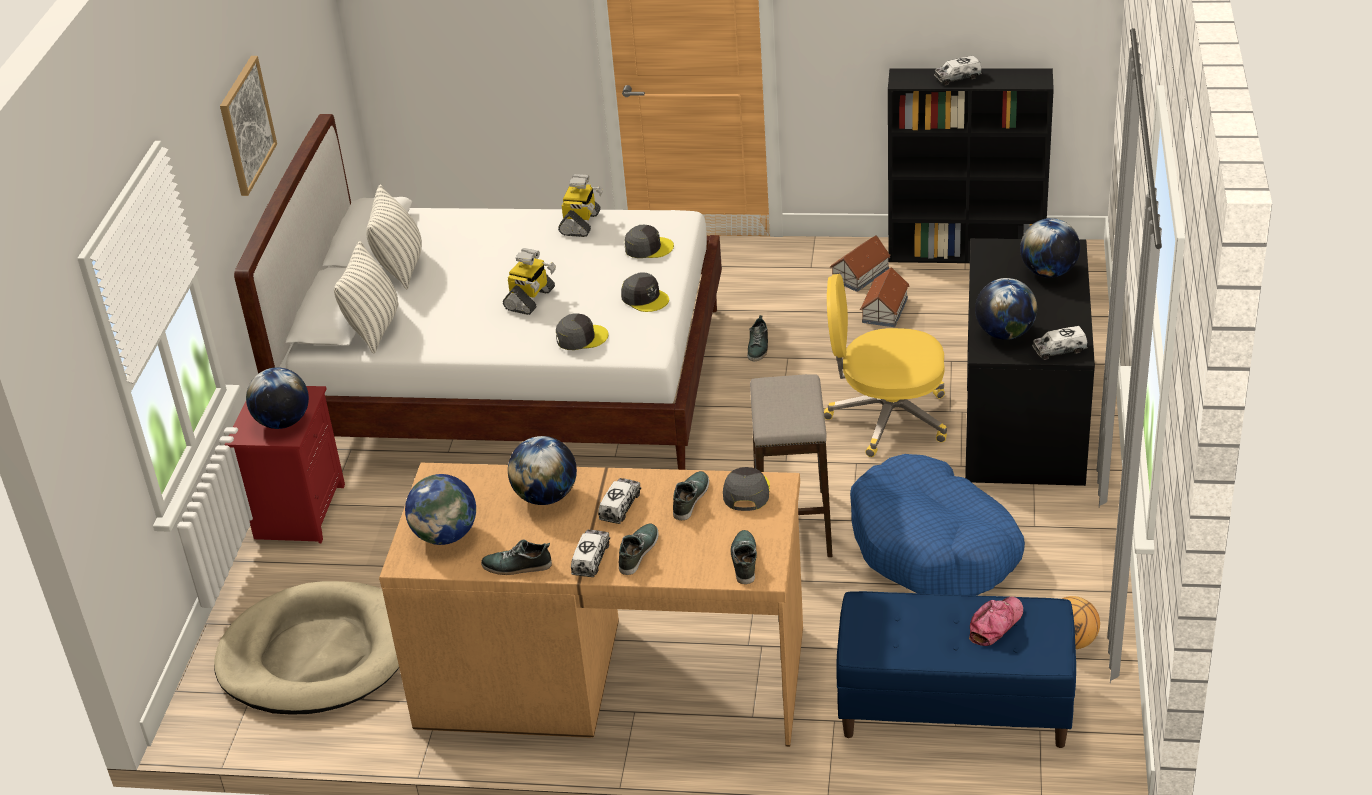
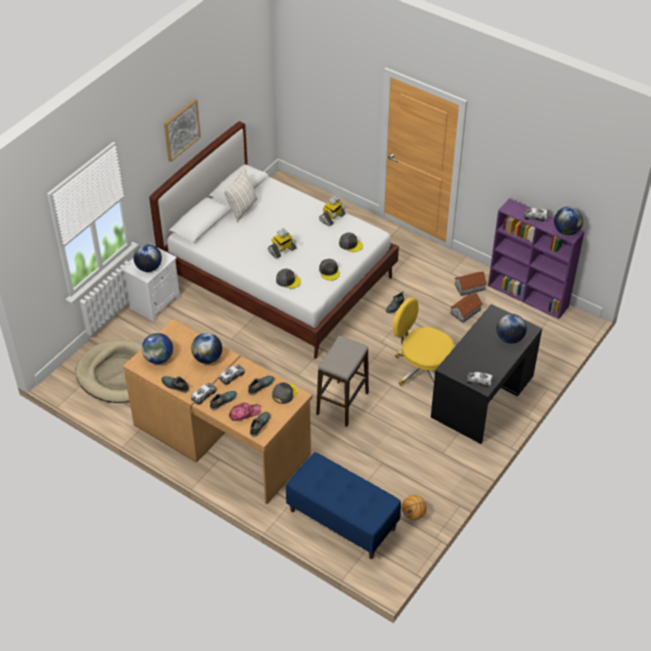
camera: 25 degrees right, 10 degrees up
red nightstand [224,386,345,543] -> white nightstand [121,244,180,323]
pillow [334,241,399,354] -> none
blue dog bed [850,454,1025,596] -> none
black bookcase [888,68,1054,263] -> purple bookcase [488,198,585,319]
cap [969,597,1023,646] -> cap moved to [229,402,261,421]
globe [975,278,1037,340] -> globe moved to [554,206,583,235]

